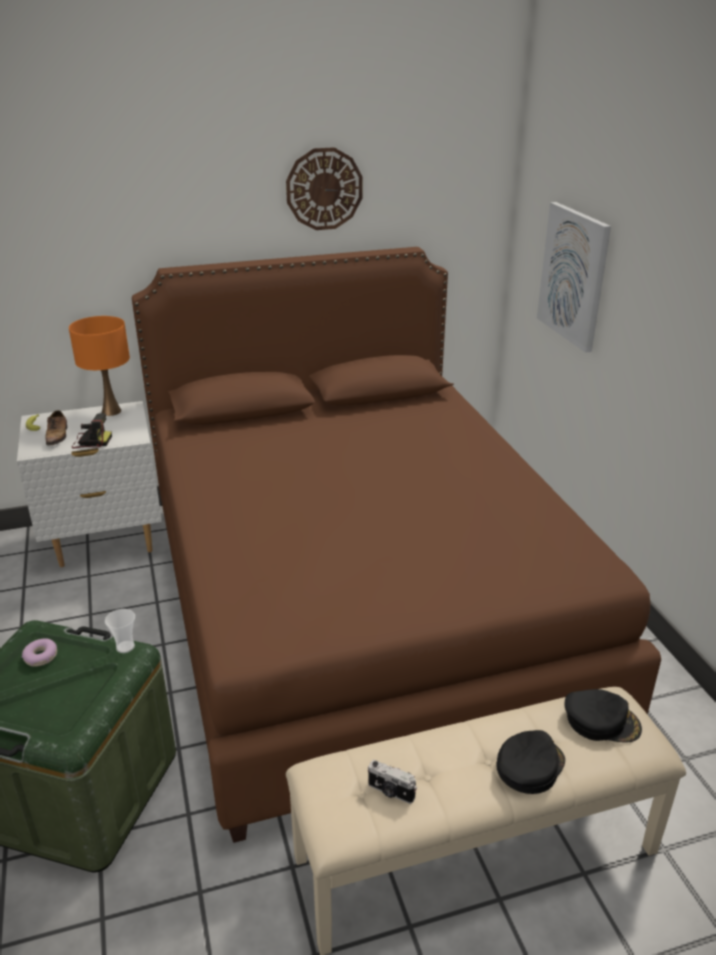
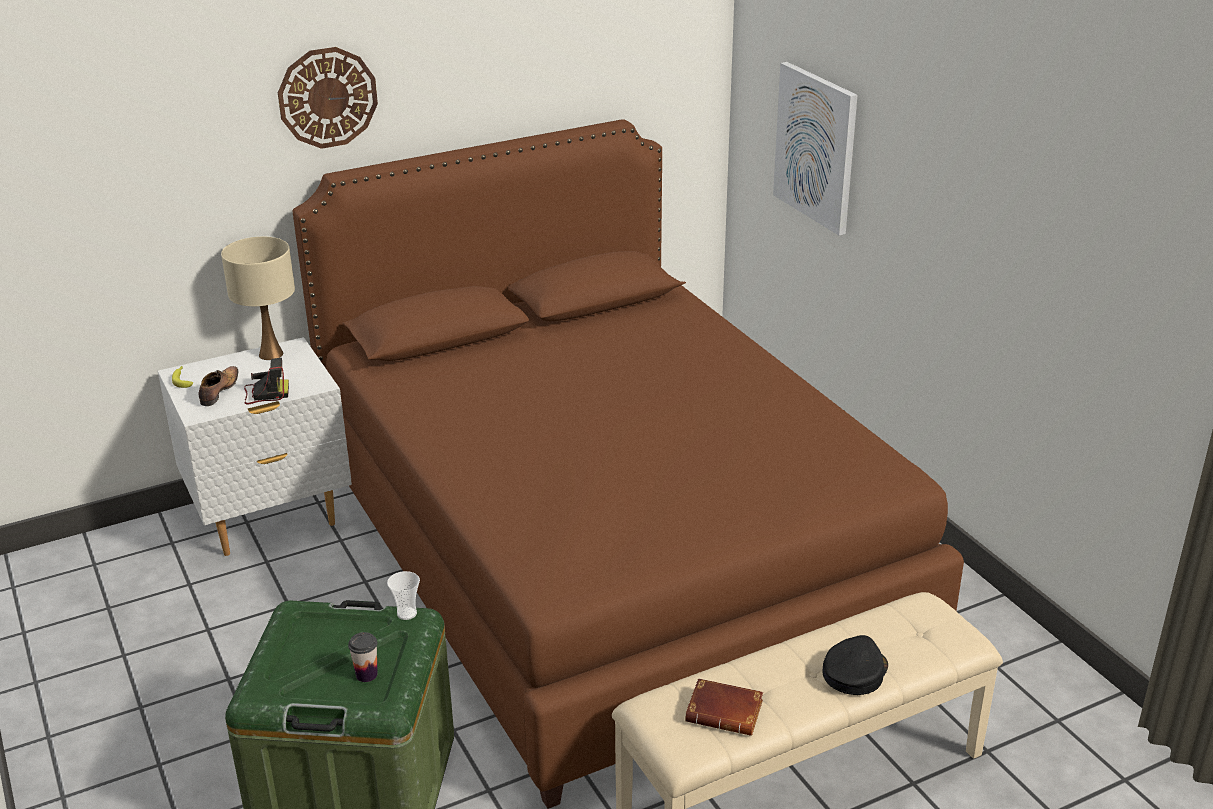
camera: 10 degrees left, 0 degrees up
donut [22,638,57,667] -> none
shoe [45,410,67,445] -> shoe turned 150 degrees counterclockwise [198,366,239,406]
orange table lamp [69,316,130,416] -> beige table lamp [221,237,295,360]
wall clock [286,147,363,230] -> wall clock moved to [278,47,378,149]
camera [368,760,417,804] -> brown book [685,678,763,736]
black cap [565,689,642,742] -> none
none -> cup [348,632,378,682]

